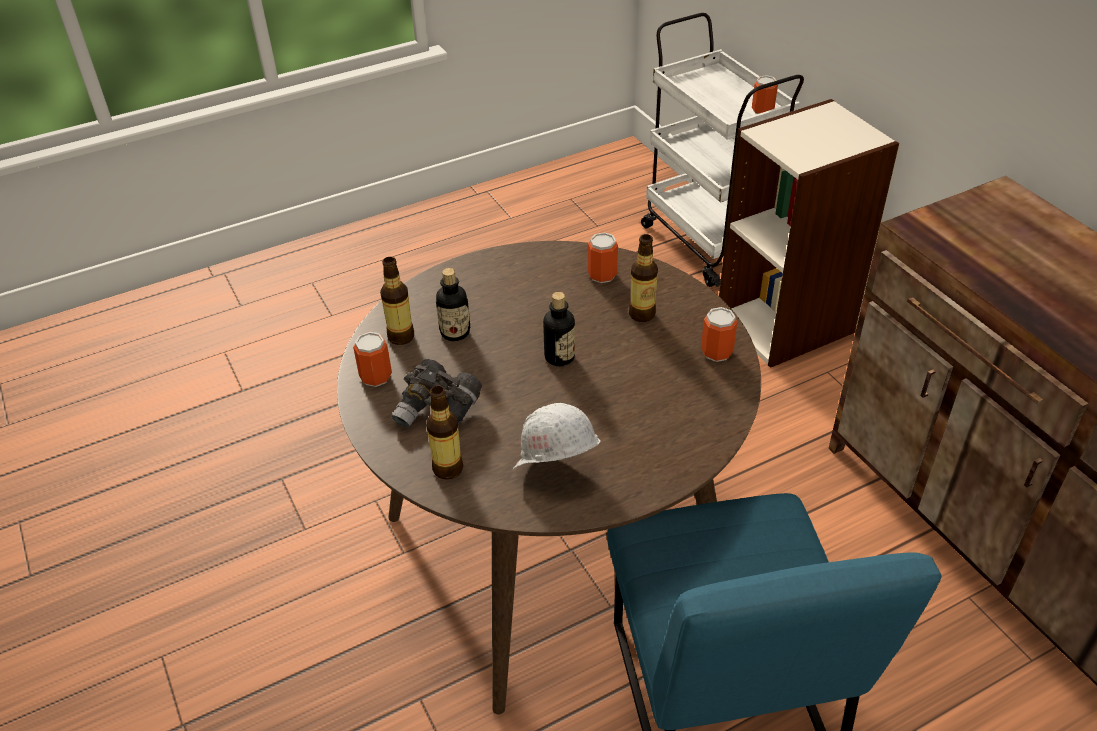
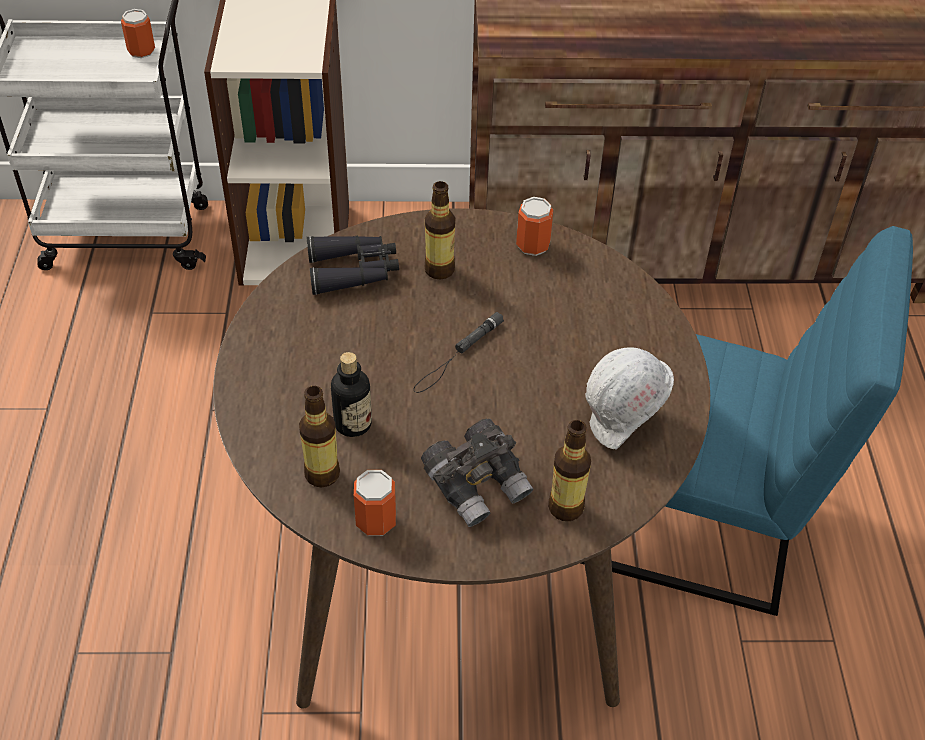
camera: 65 degrees left, 5 degrees up
bottle [543,292,575,366] -> black flashlight [414,312,504,393]
can [588,232,618,283] -> black binoculars [306,236,399,295]

